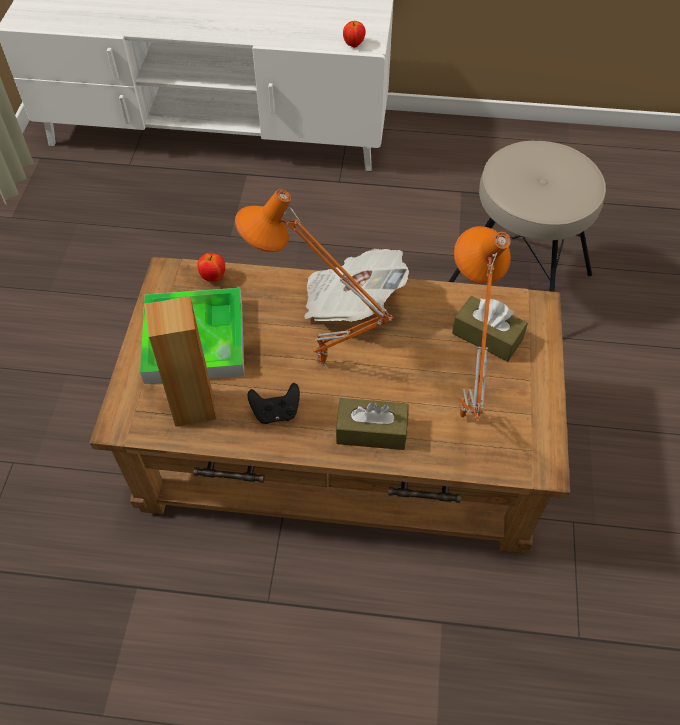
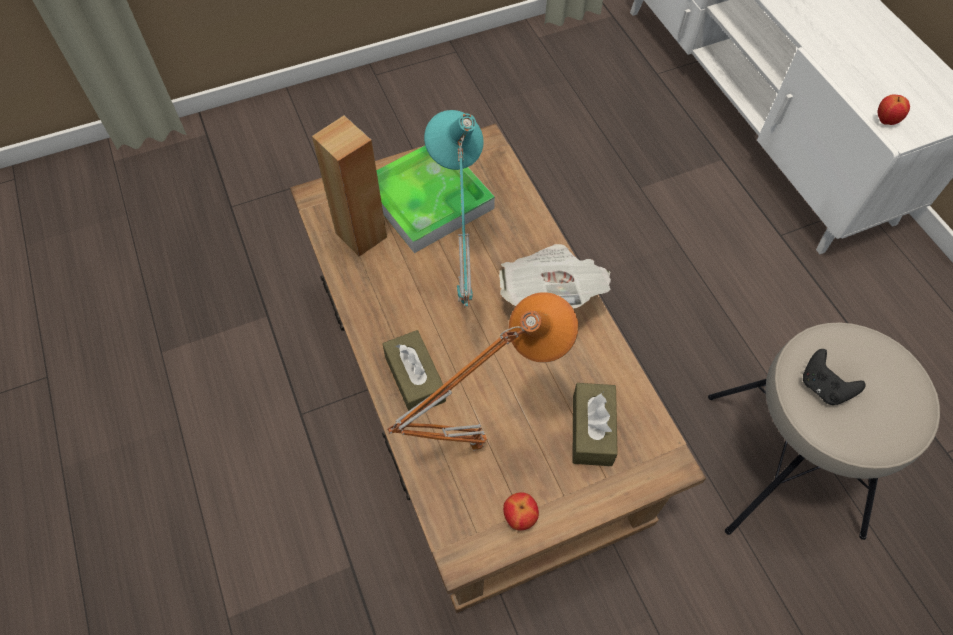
camera: 60 degrees right, 5 degrees up
apple [197,253,225,282] -> apple moved to [503,493,539,530]
orange table lamp [235,189,393,365] -> turquoise table lamp [424,110,484,307]
black game controller [248,383,300,424] -> black game controller moved to [803,349,866,405]

